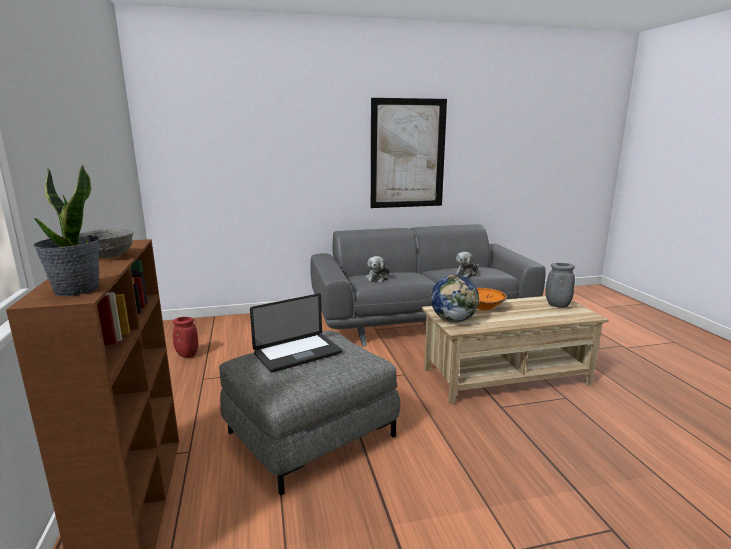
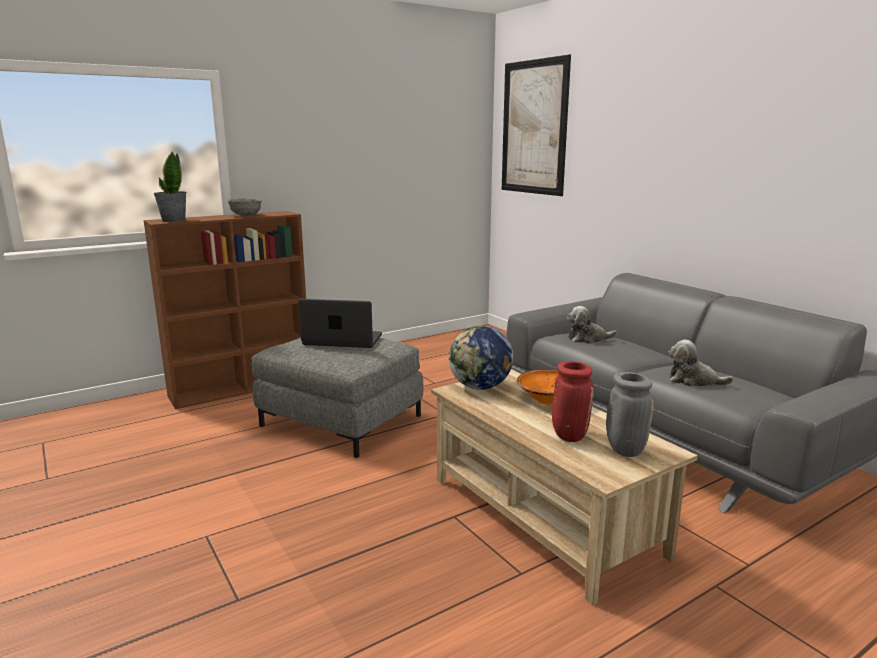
camera: 70 degrees right, 0 degrees up
red vase [173,317,198,358] -> red vase moved to [552,361,594,442]
laptop [250,294,342,372] -> laptop turned 150 degrees clockwise [298,299,382,348]
picture [371,98,447,208] -> picture moved to [502,54,571,196]

